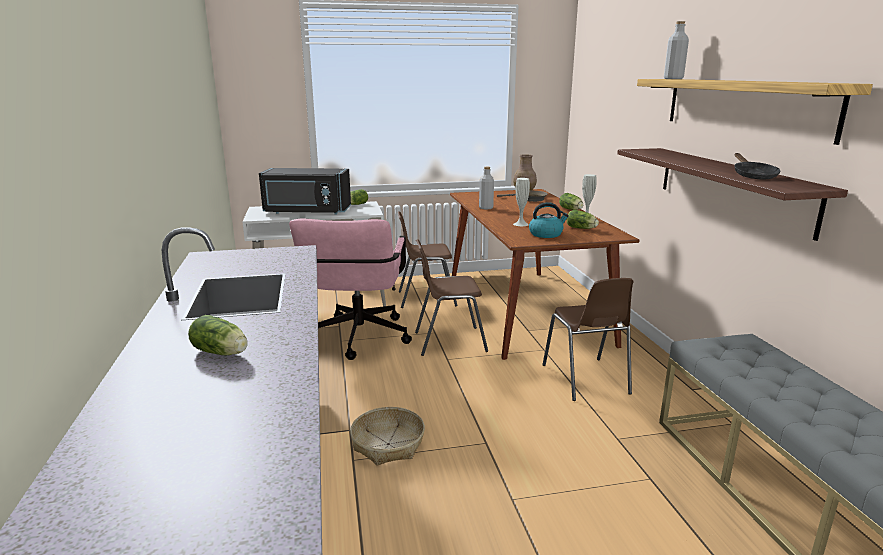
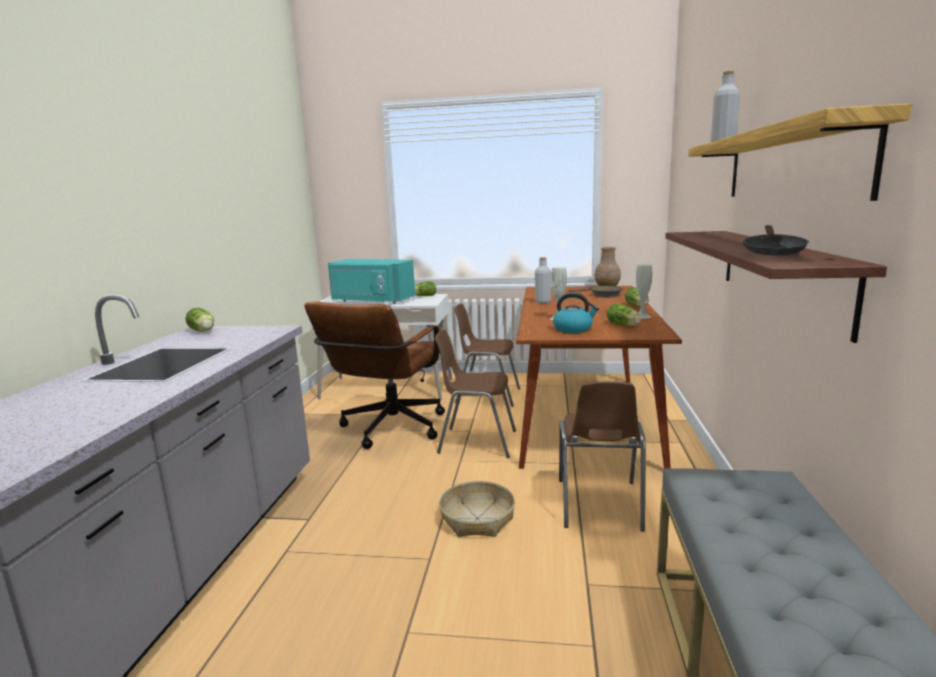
camera: 20 degrees right, 5 degrees down
lettuce [188,315,248,355] -> lettuce moved to [185,308,214,332]
black microwave [259,168,351,215] -> turquoise microwave [328,259,415,304]
pink office chair [289,219,412,360] -> brown office chair [304,301,445,449]
basket [350,407,425,465] -> basket moved to [439,481,515,537]

